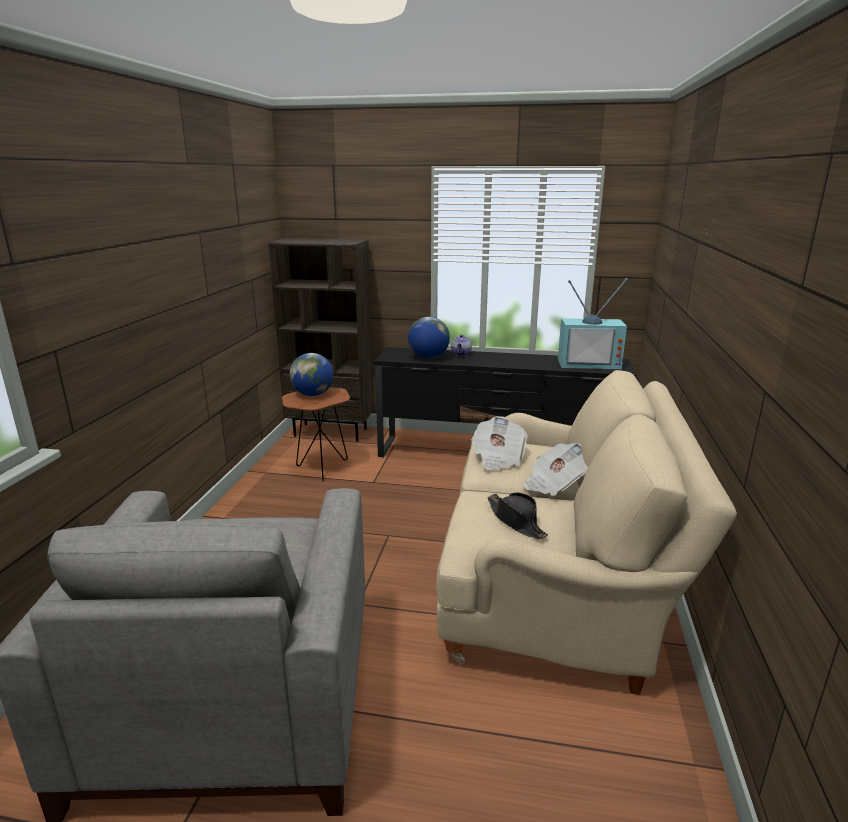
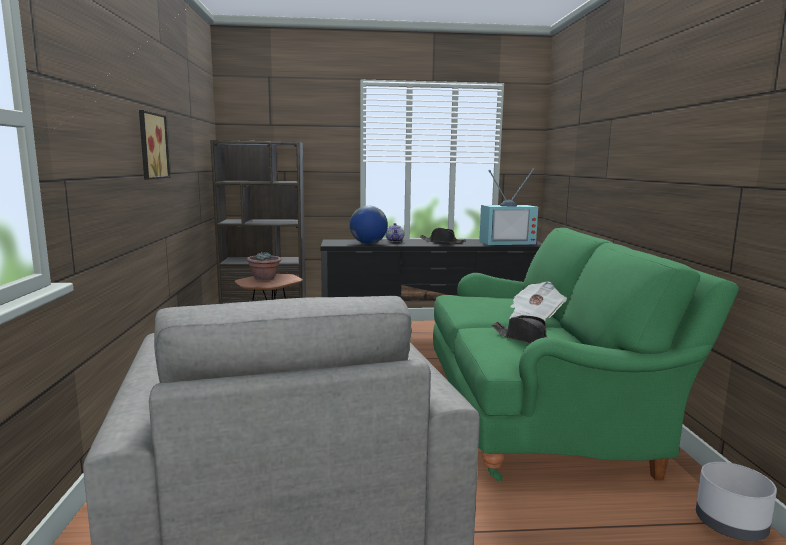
camera: 15 degrees left, 10 degrees down
globe [290,353,334,396] -> potted plant [247,252,281,280]
beige sofa [436,370,737,695] -> green sofa [433,228,739,481]
newspaper [471,416,528,471] -> none
none -> picture [139,110,170,179]
none -> black hat [420,228,466,244]
none -> grey planter [696,462,777,541]

